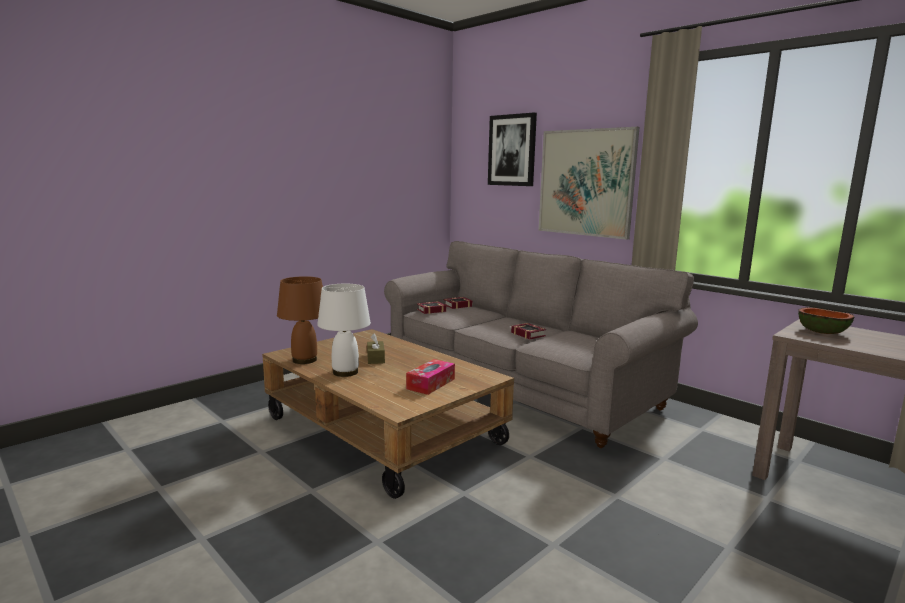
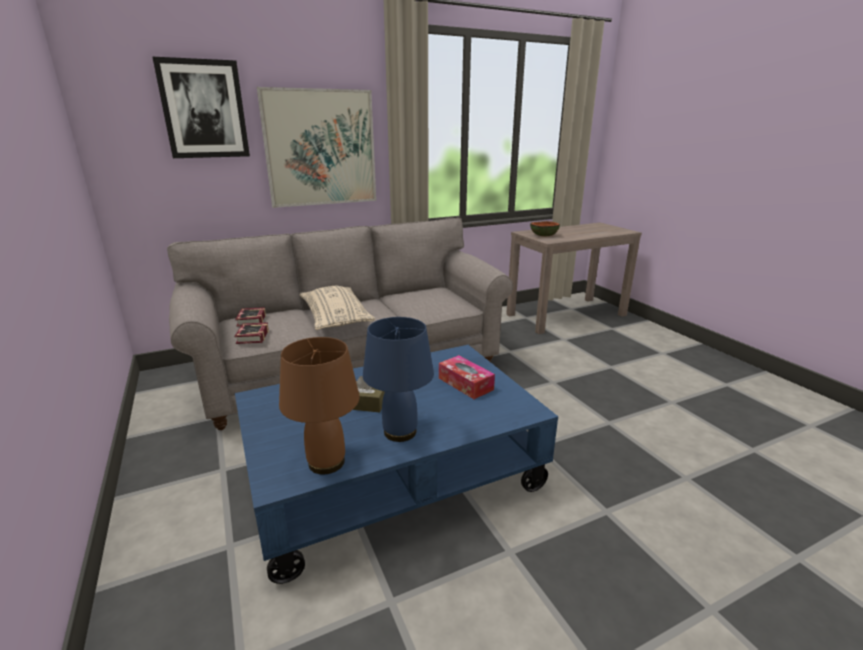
camera: 70 degrees left, 10 degrees up
brown coffee table [262,329,514,499] -> blue coffee table [235,345,558,584]
white table lamp [317,284,371,377] -> blue table lamp [363,317,434,442]
book [511,323,546,339] -> none
none -> beige pillow [300,286,375,330]

